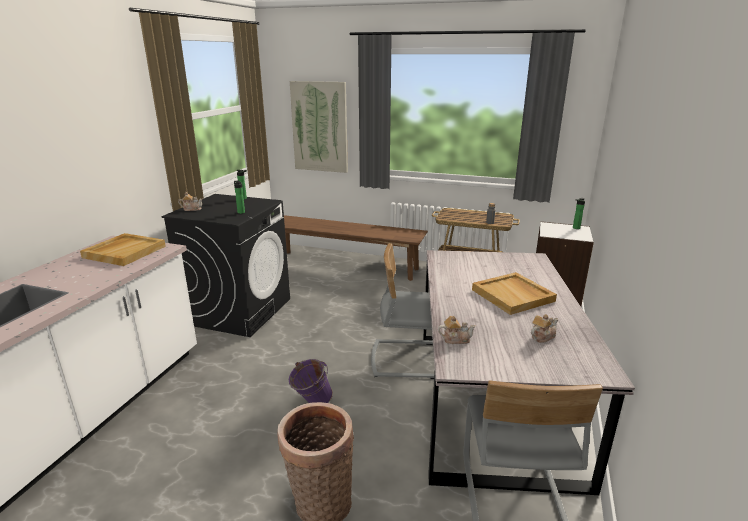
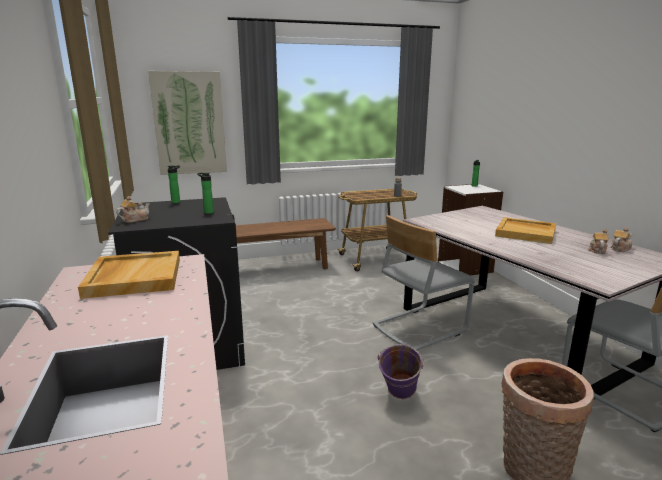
camera: 35 degrees left, 5 degrees down
teapot [438,316,476,344] -> teapot moved to [611,227,632,252]

